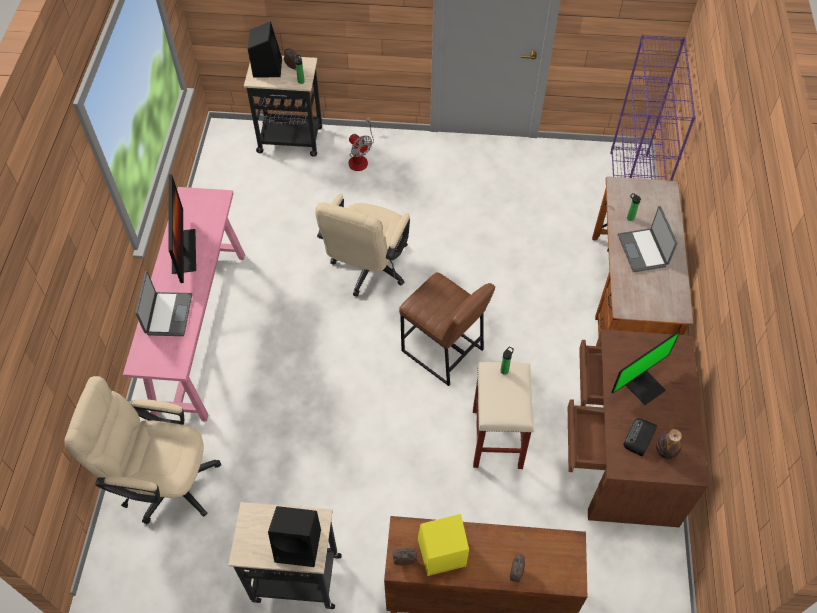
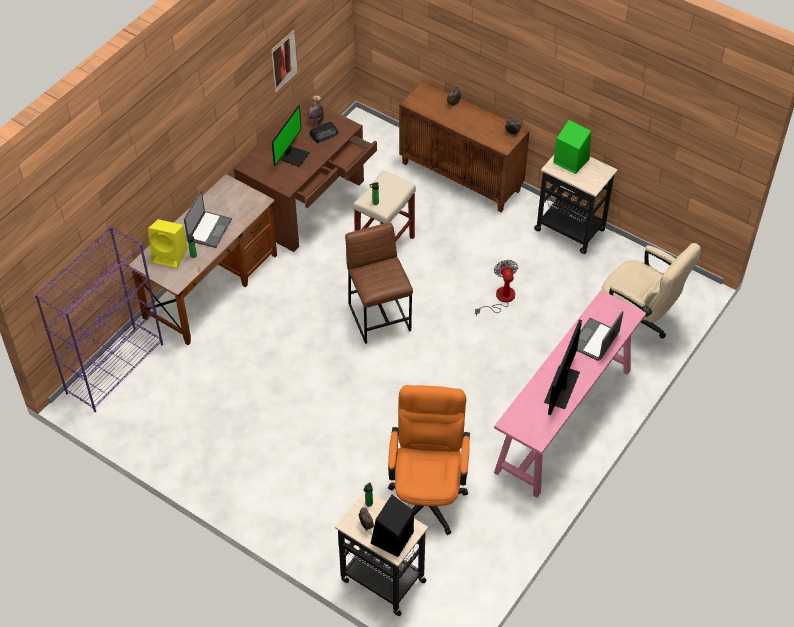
camera: 150 degrees left, 5 degrees down
black speaker [268,506,321,567] -> green speaker [553,120,591,174]
beige office chair [315,194,410,297] -> none
fan [349,117,374,171] -> fan moved to [475,260,518,316]
yellow speaker [418,514,469,576] -> yellow speaker moved to [148,219,188,269]
monitor [611,331,680,405] -> monitor turned 120 degrees clockwise [272,106,310,167]
none -> picture [271,30,298,92]
none -> orange office chair [388,385,470,535]

